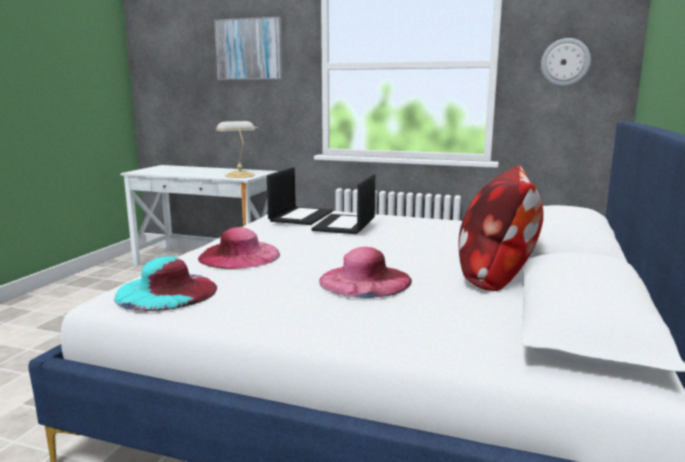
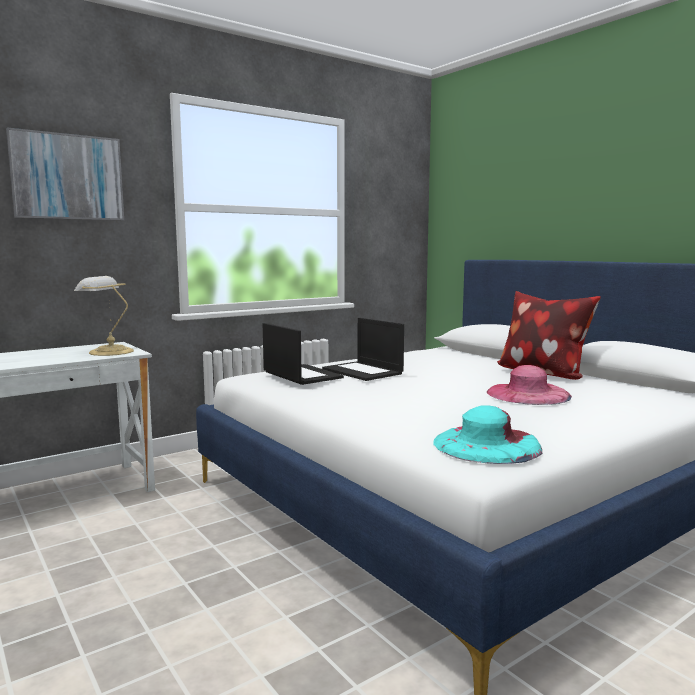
camera: 55 degrees left, 5 degrees down
pink hat [198,227,280,269] -> none
wall clock [541,38,591,86] -> none

